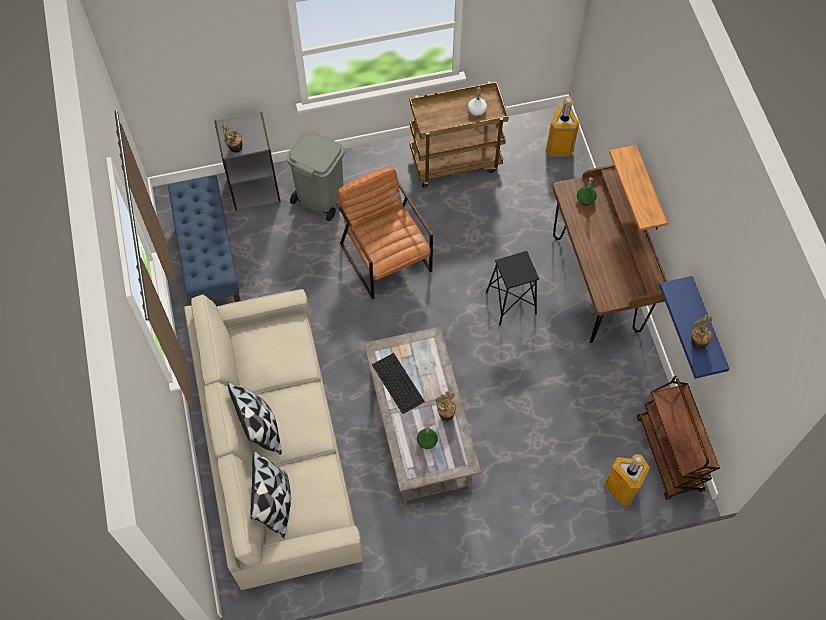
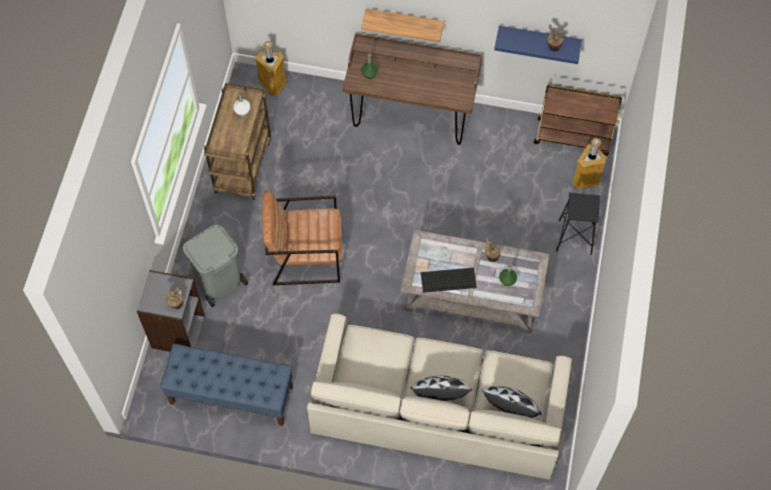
camera: 65 degrees left, 0 degrees up
black stool [486,251,539,326] -> black stool moved to [556,193,600,255]

